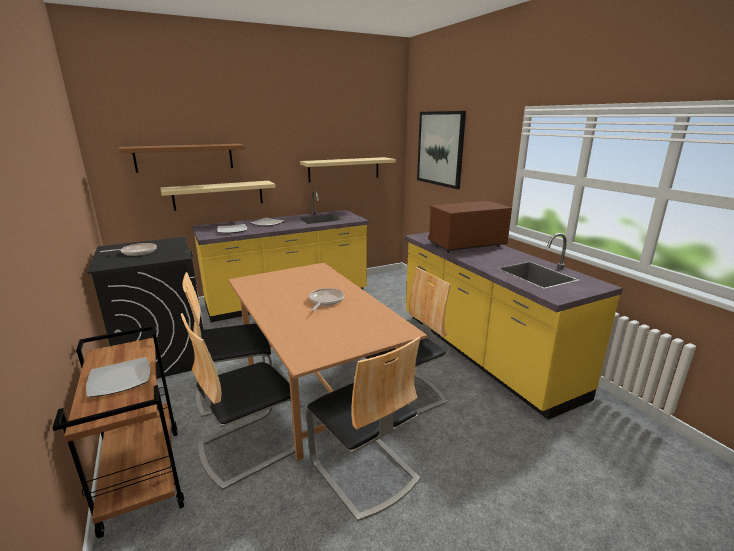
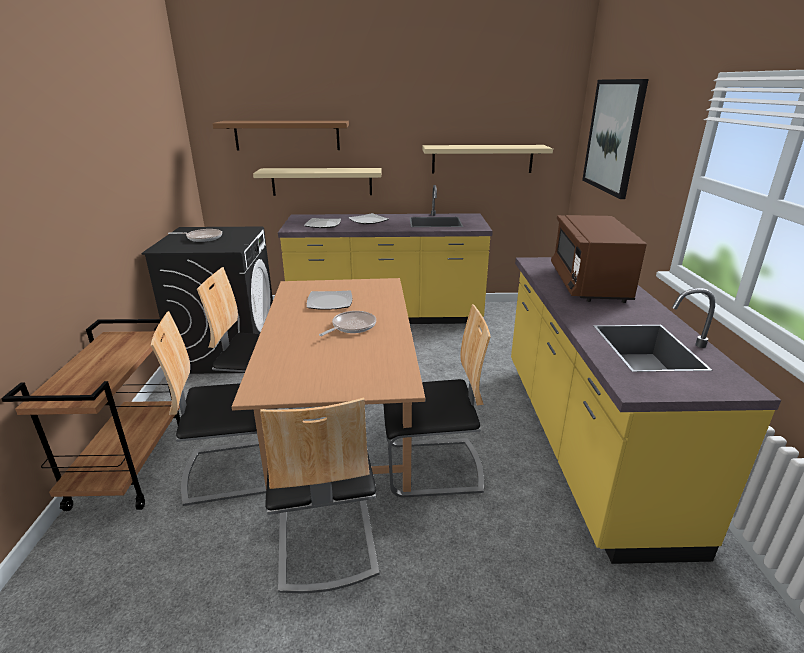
camera: 25 degrees right, 5 degrees up
plate [86,357,150,397] -> plate moved to [307,290,352,310]
brown microwave [428,201,512,253] -> brown microwave turned 90 degrees counterclockwise [551,215,647,303]

